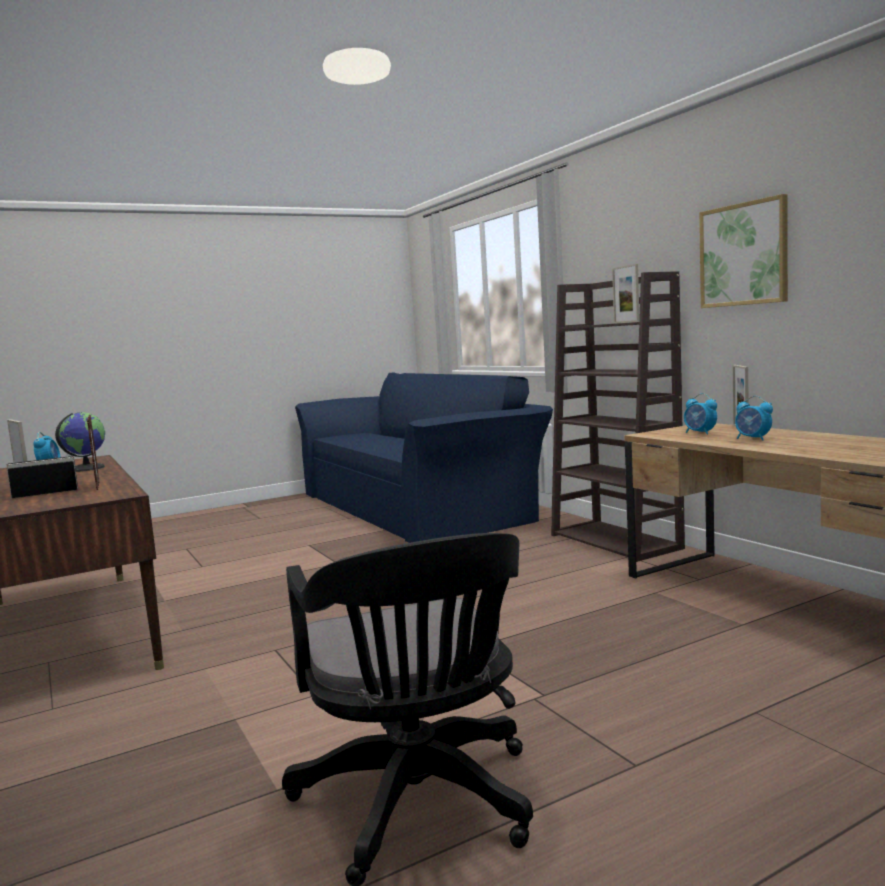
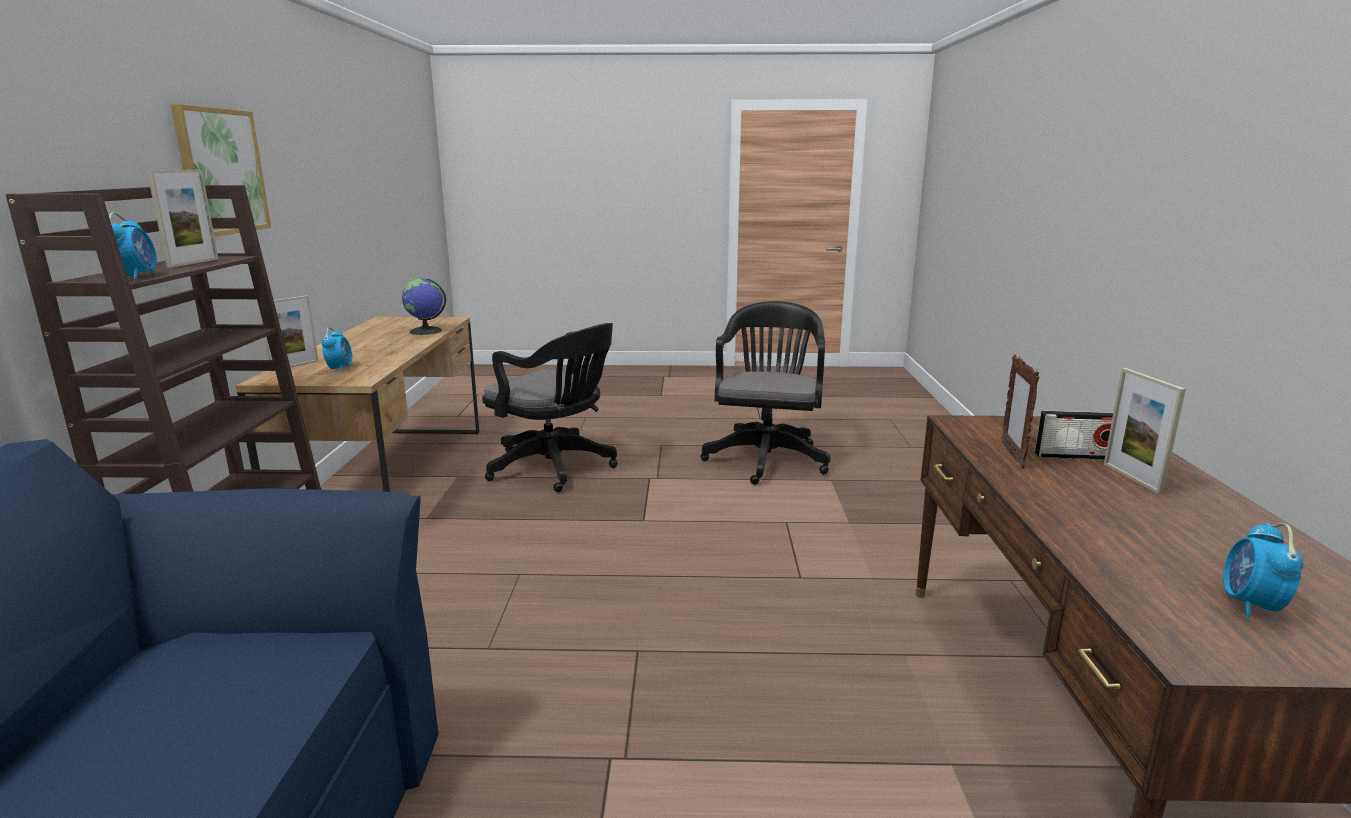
camera: 150 degrees left, 10 degrees up
globe [55,412,106,472] -> globe moved to [402,279,446,335]
alarm clock [735,396,773,441] -> alarm clock moved to [109,212,157,280]
none -> black office chair [482,323,618,492]

